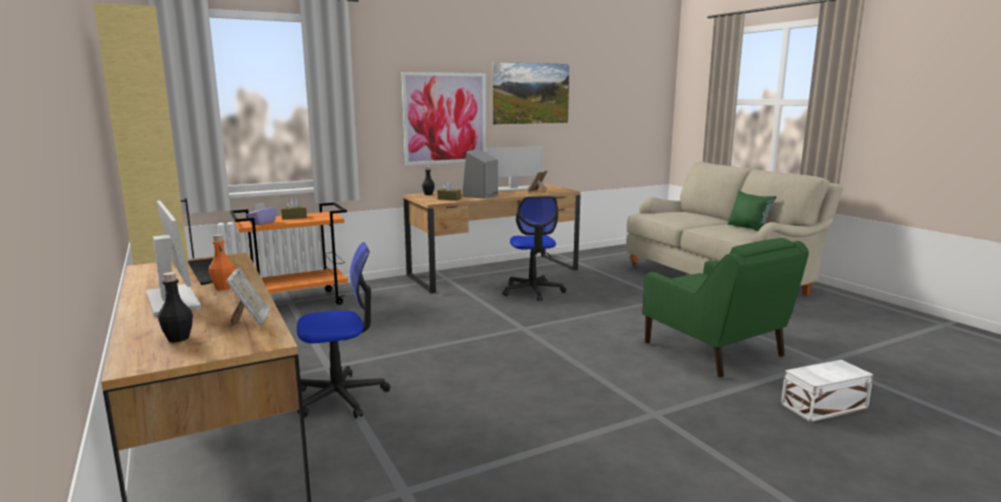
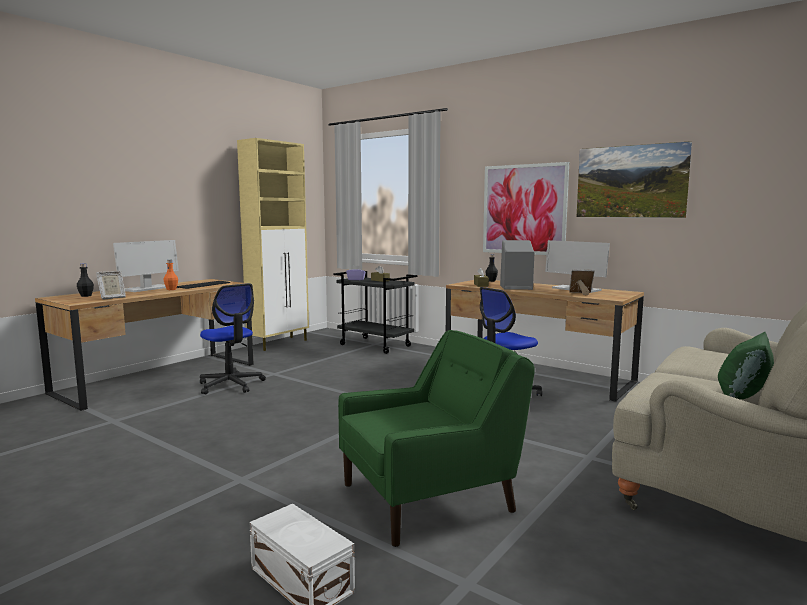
camera: 65 degrees right, 5 degrees down
orange cart [230,202,348,305] -> black cart [333,271,417,354]
green armchair [642,238,809,378] -> green armchair turned 150 degrees counterclockwise [338,330,535,547]

